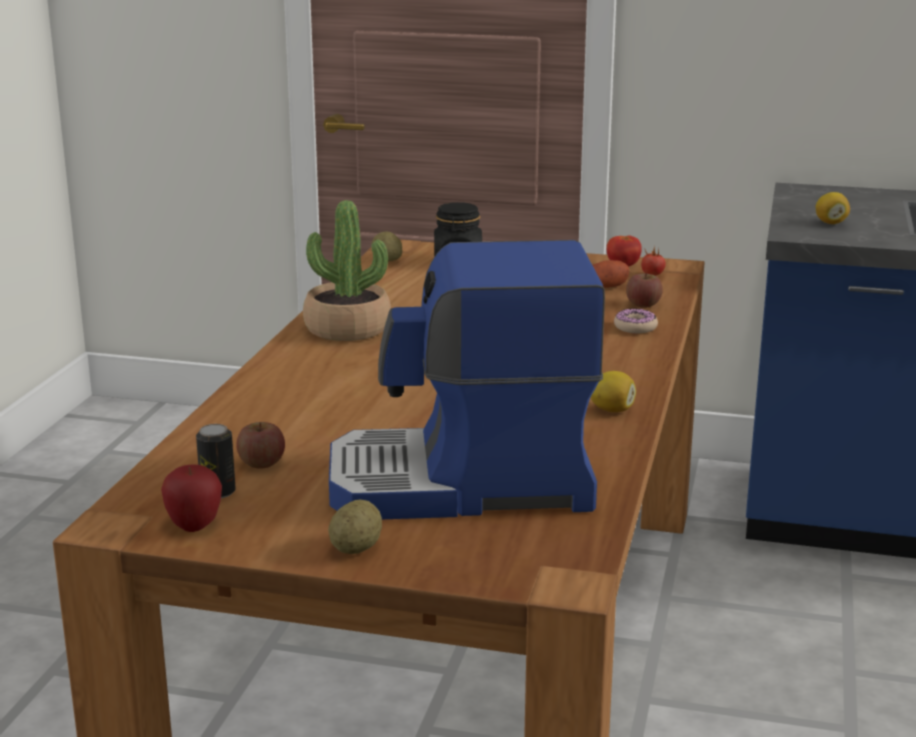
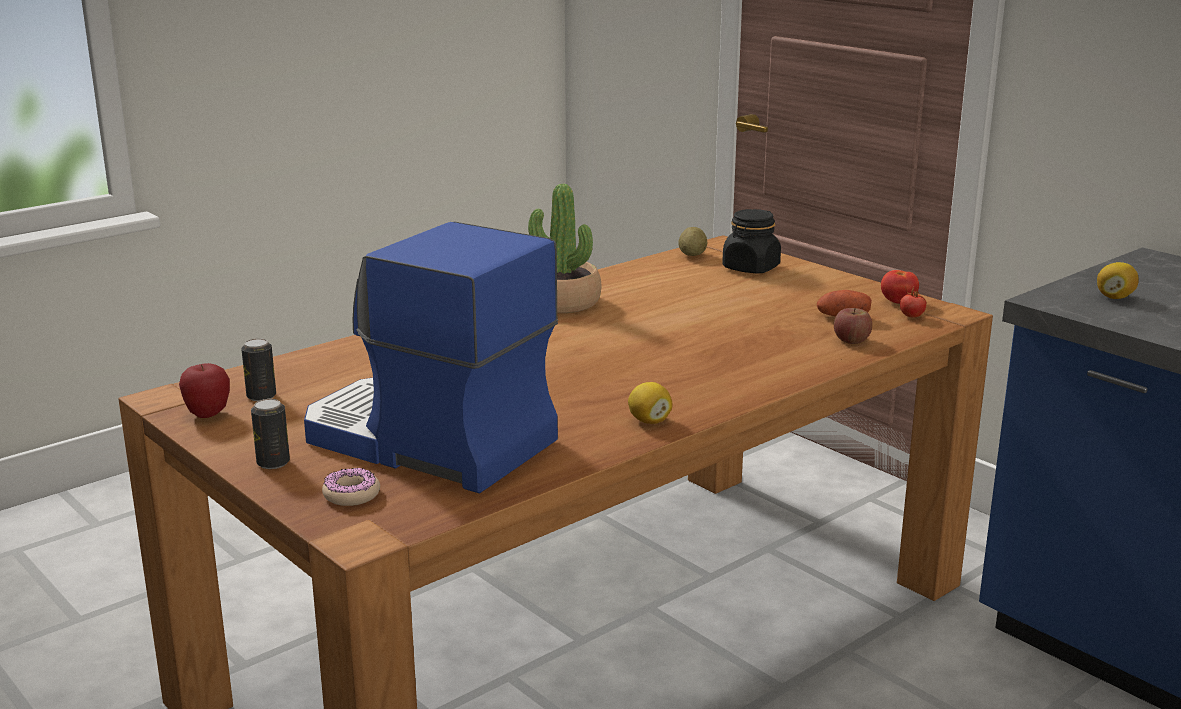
camera: 35 degrees right, 0 degrees up
apple [236,422,285,469] -> none
potato [328,500,382,554] -> can [251,399,290,469]
donut [614,308,658,333] -> donut moved to [322,468,380,506]

